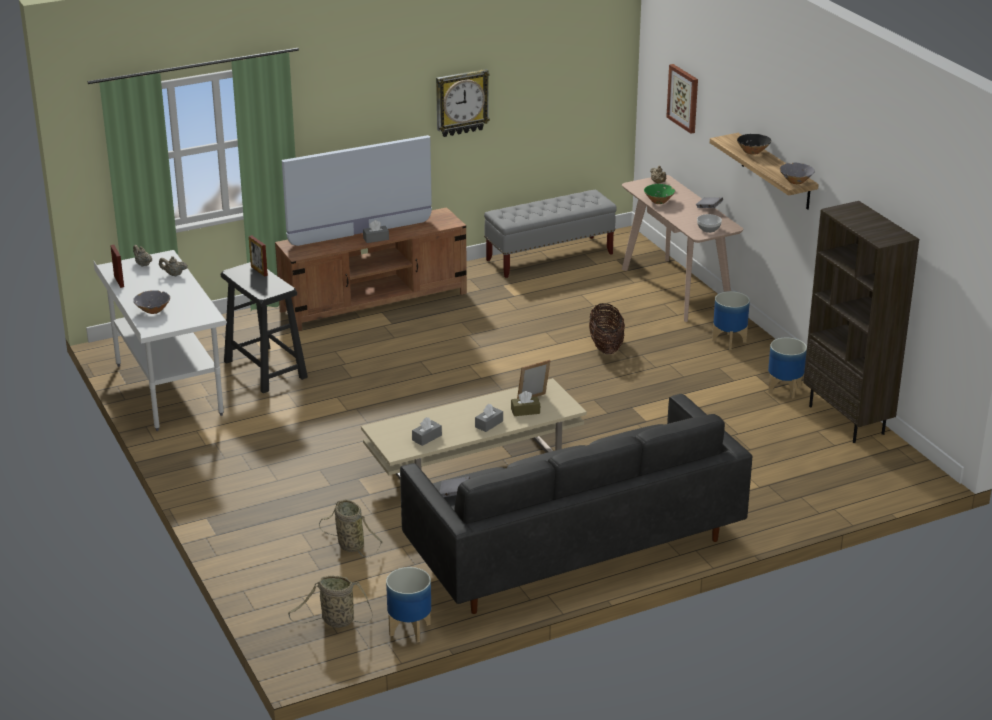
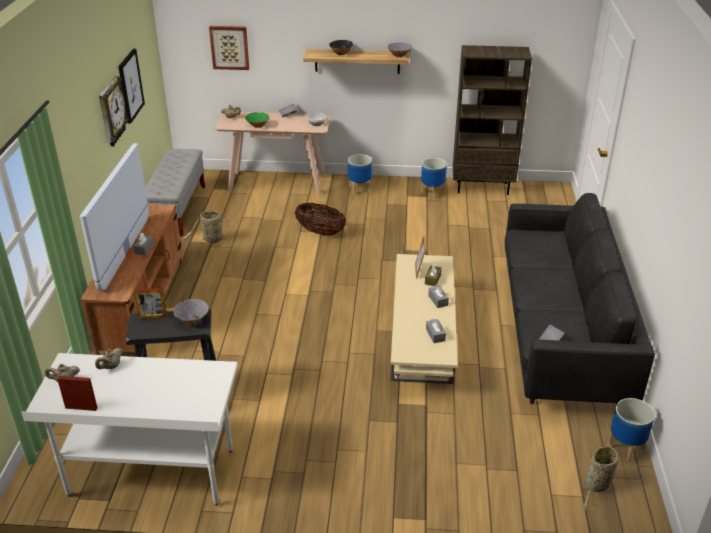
camera: 60 degrees left, 5 degrees up
grey bowl [133,290,170,314] -> grey bowl moved to [174,299,209,324]
basket [319,499,383,557] -> basket moved to [182,211,234,244]
none -> picture [118,48,145,124]

